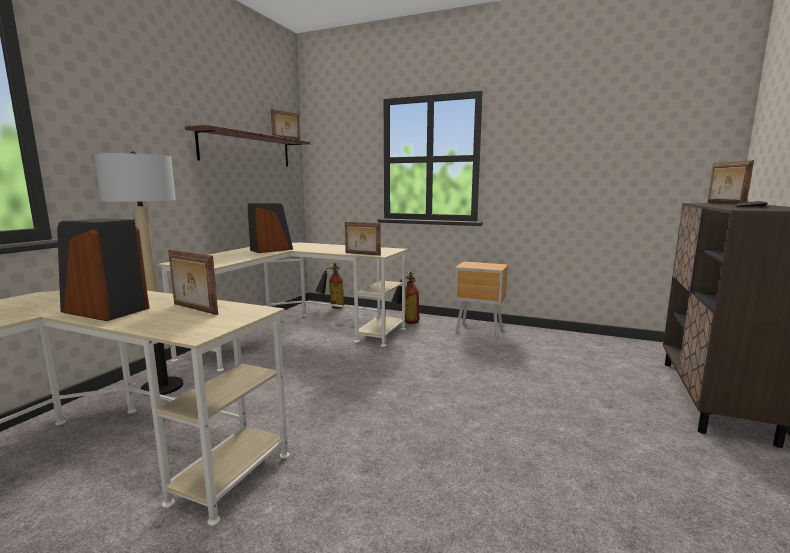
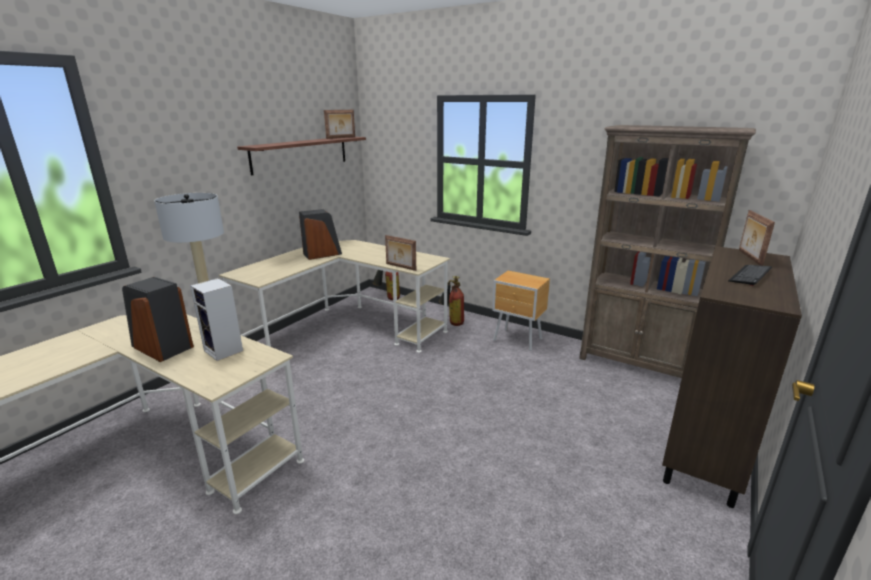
camera: 10 degrees right, 10 degrees up
picture frame [168,250,218,315] -> speaker [190,278,243,361]
none -> brown bookcase [579,125,756,378]

